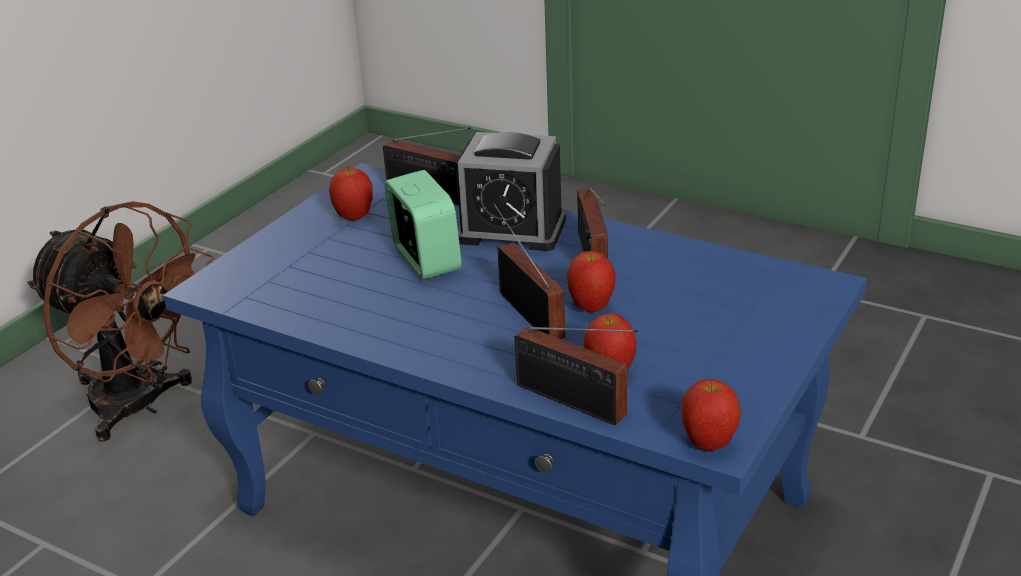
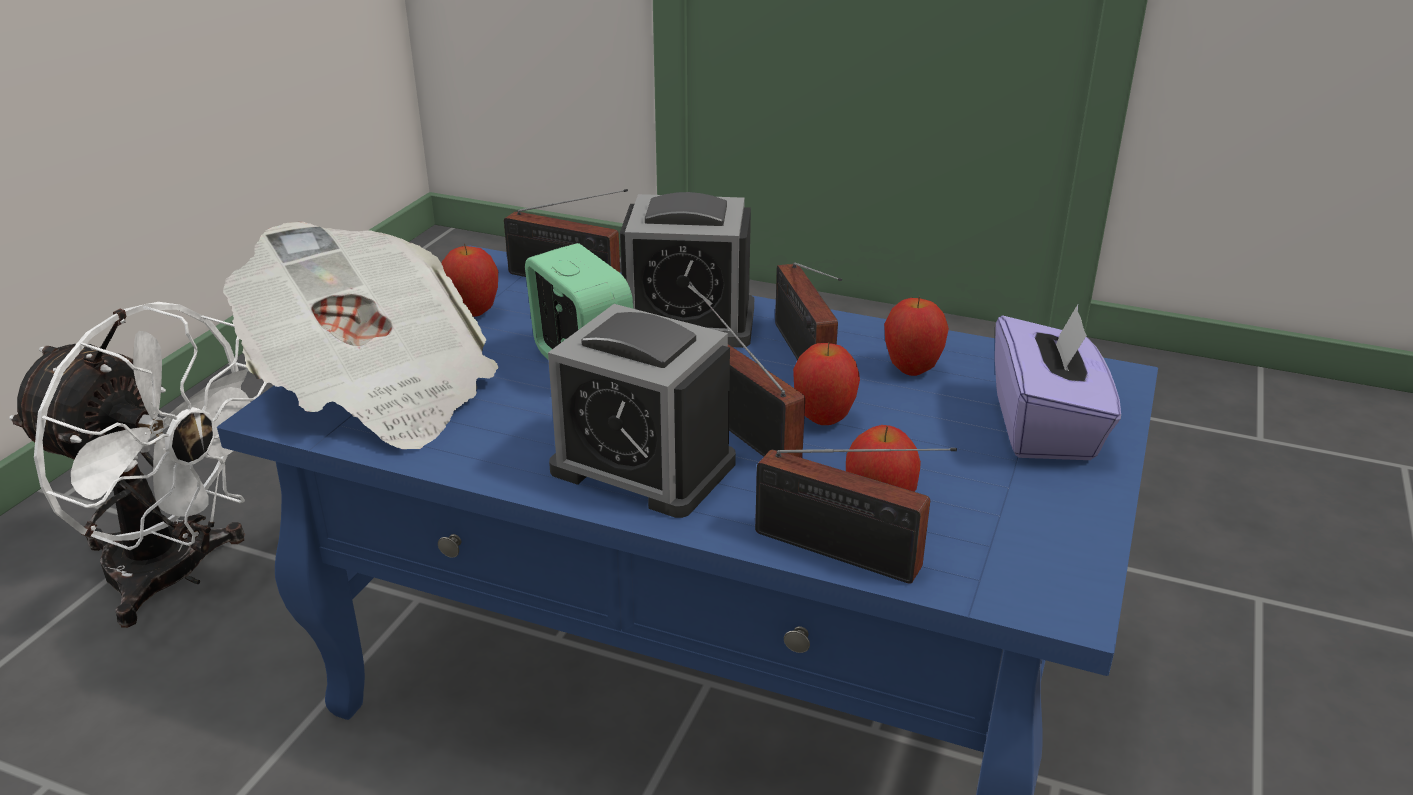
camera: 10 degrees left, 0 degrees up
brown fan [28,201,214,442] -> white fan [9,302,267,628]
apple [681,379,741,451] -> apple moved to [884,296,949,376]
none -> newspaper [223,221,499,449]
none -> alarm clock [548,304,736,518]
none -> purple tissue box [995,305,1121,460]

